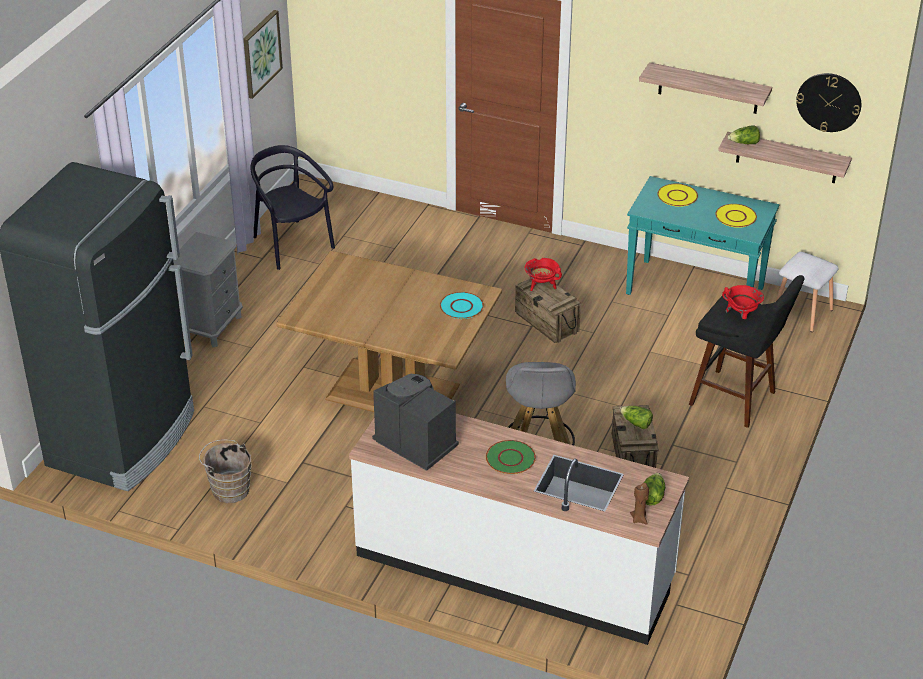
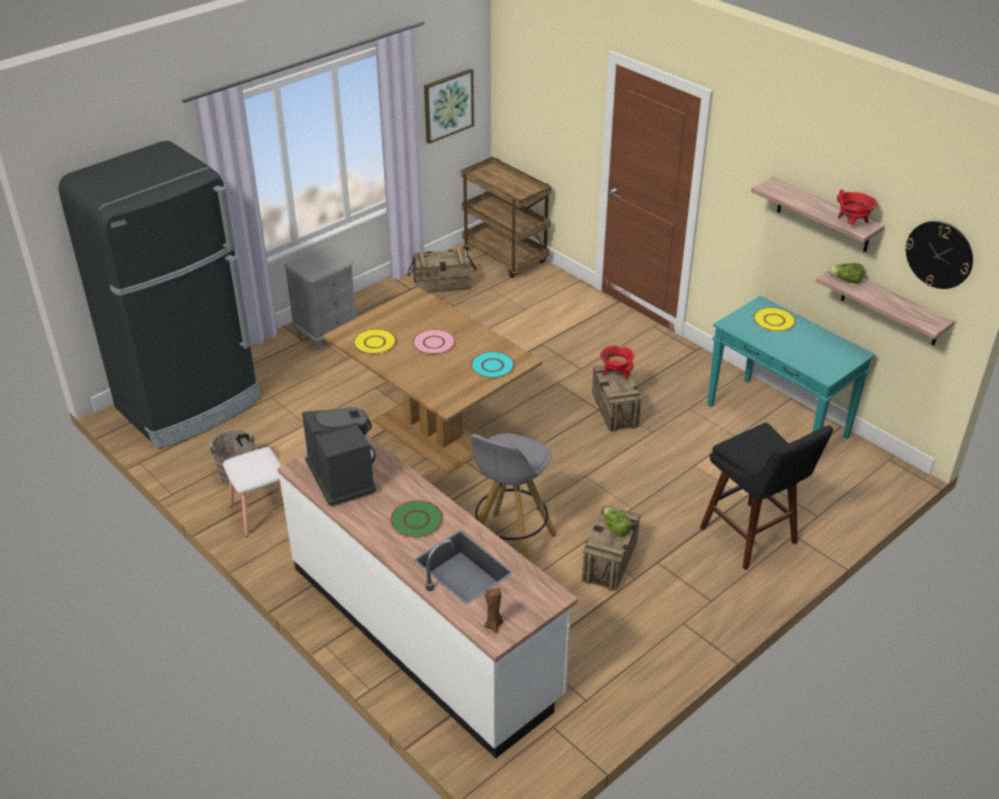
camera: 25 degrees right, 0 degrees up
black chair [250,145,335,270] -> crate [407,248,476,293]
lettuce [643,473,665,506] -> none
yellow plate [716,204,757,228] -> yellow plate moved to [353,329,396,354]
red cooking pot [722,285,764,319] -> red cooking pot moved to [837,189,878,225]
white stool [776,252,839,332] -> white stool moved to [223,447,283,537]
none -> pink plate [413,329,455,355]
none -> brown cart [461,157,551,278]

